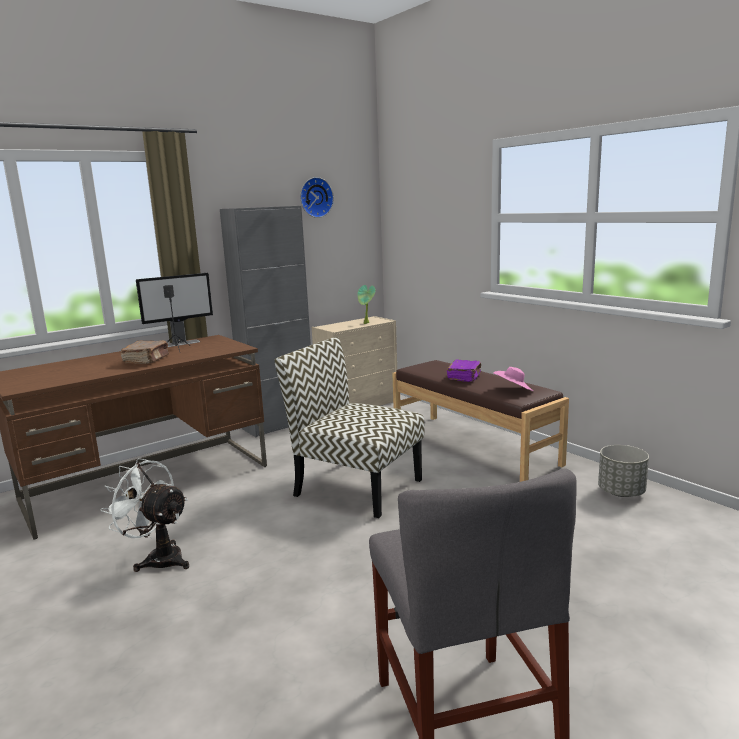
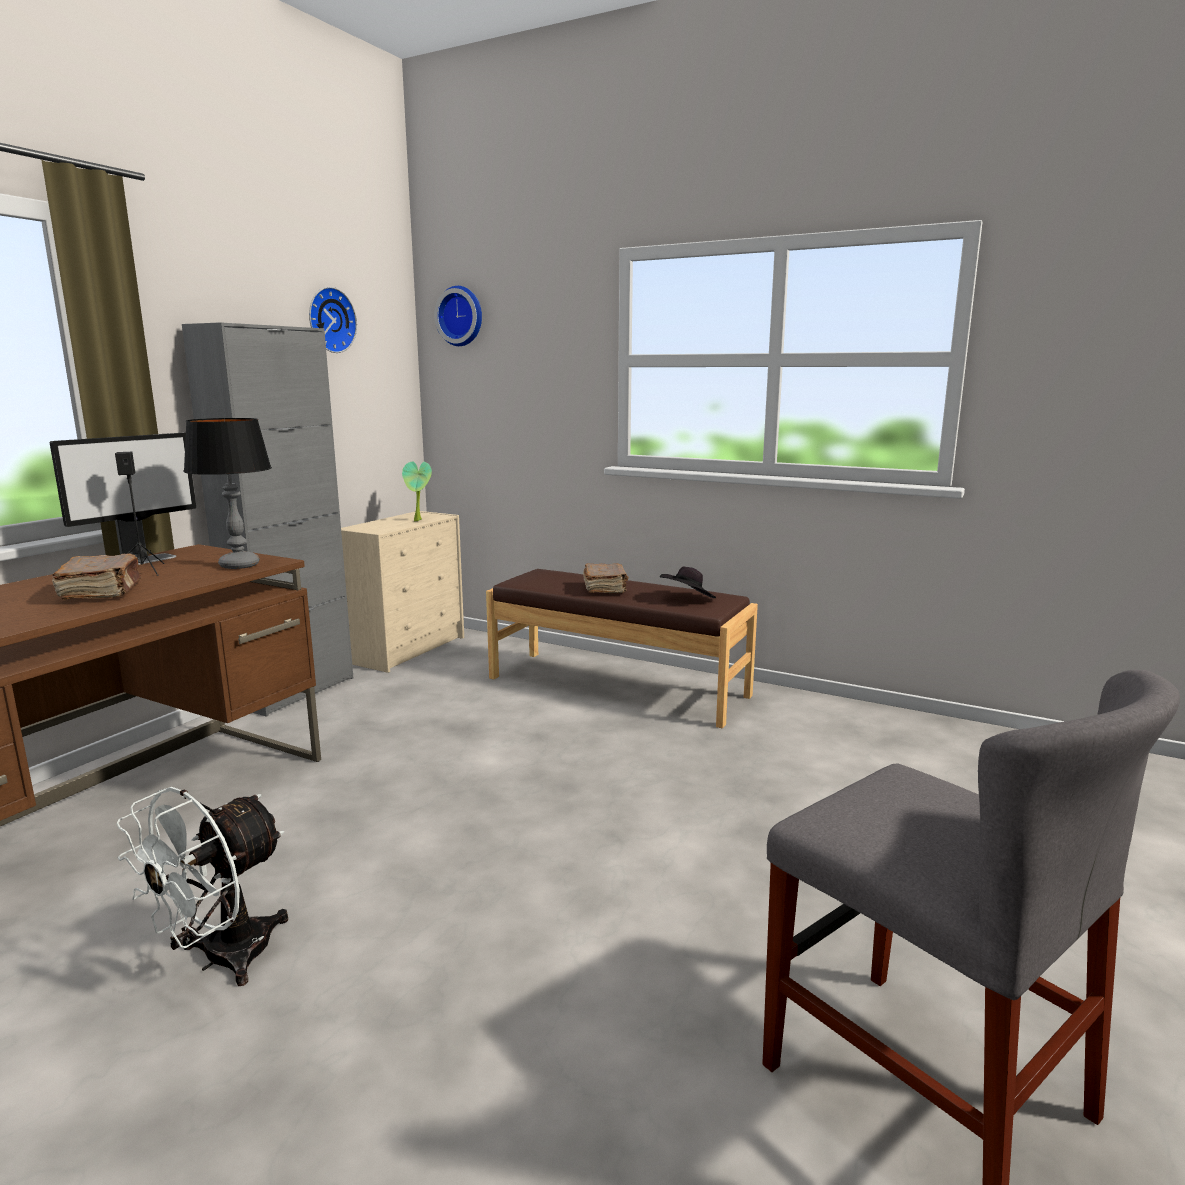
camera: 25 degrees left, 0 degrees up
white fan [100,458,189,572] -> white fan turned 60 degrees counterclockwise [116,787,288,986]
chair [275,337,424,518] -> none
purple book [447,359,481,382] -> brown book [583,563,628,593]
pink hat [493,367,533,391] -> black hat [660,566,716,598]
grey planter [598,445,649,497] -> none
none -> table lamp [184,418,272,569]
none -> wall clock [434,286,482,346]

